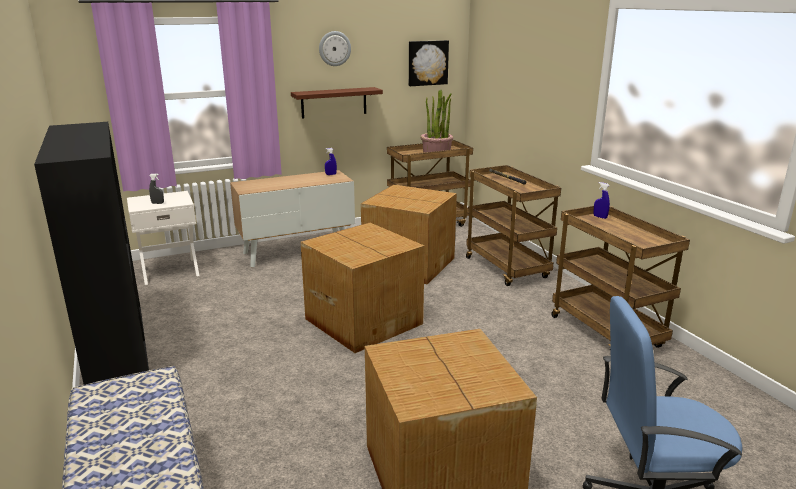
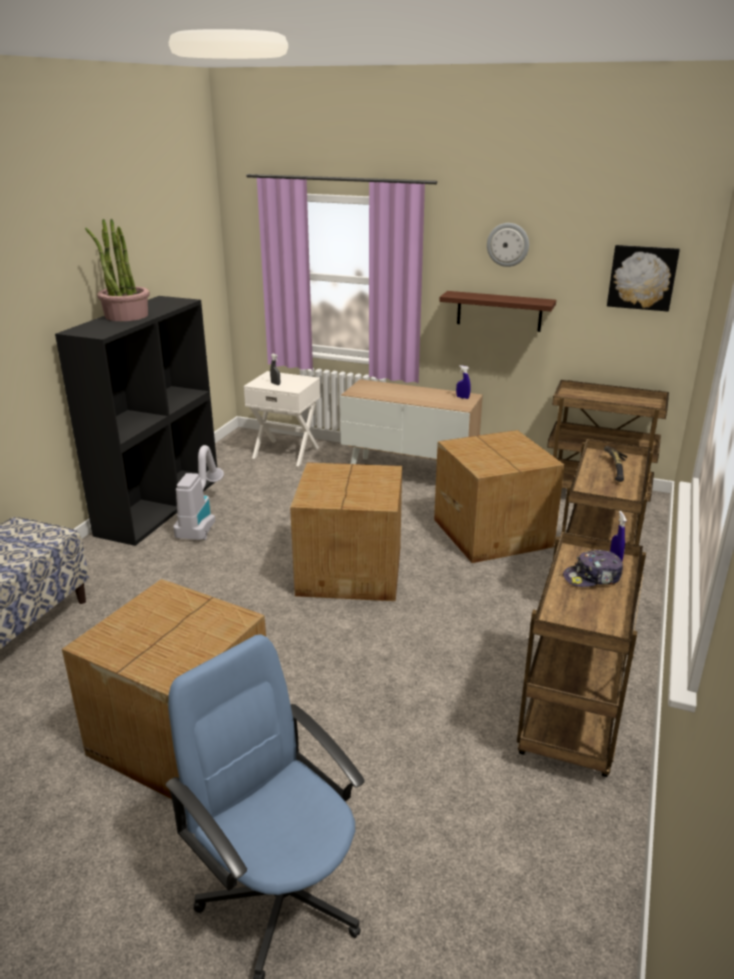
camera: 45 degrees right, 5 degrees up
potted plant [420,90,453,153] -> potted plant moved to [85,219,150,321]
none -> vacuum cleaner [173,445,224,540]
none -> cap [563,550,623,587]

